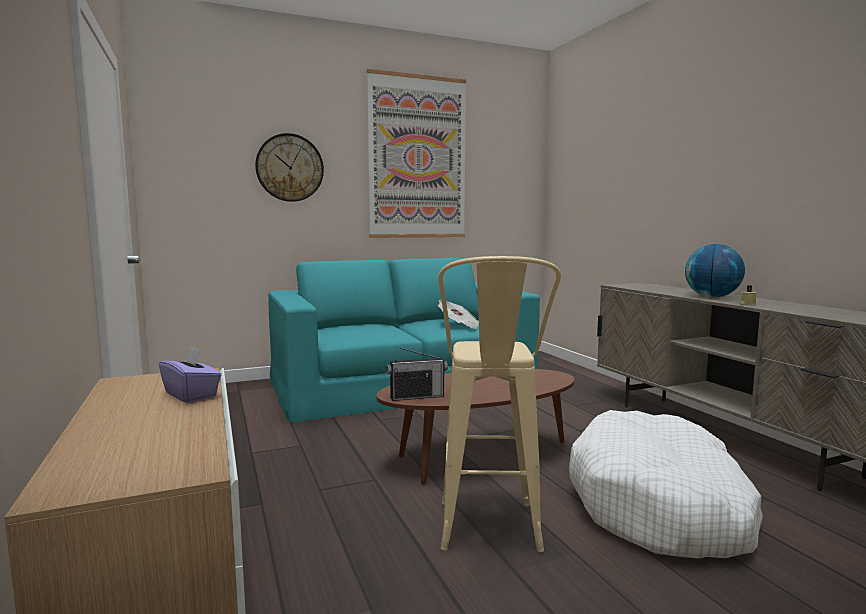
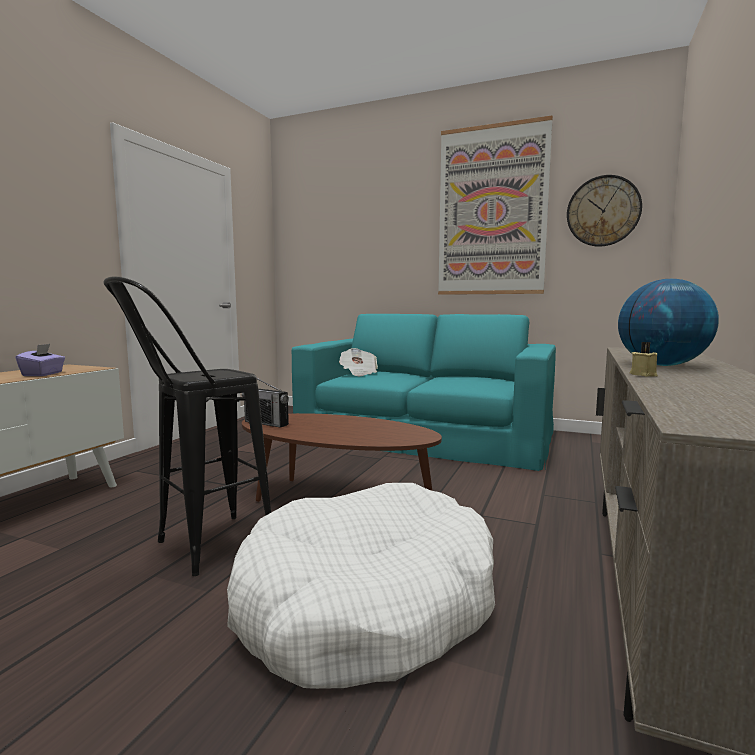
camera: 45 degrees right, 0 degrees up
wall clock [255,133,324,202] -> wall clock moved to [567,175,642,247]
beige stool [438,256,561,552] -> black stool [103,276,271,576]
newspaper [438,300,479,329] -> newspaper moved to [339,348,378,376]

